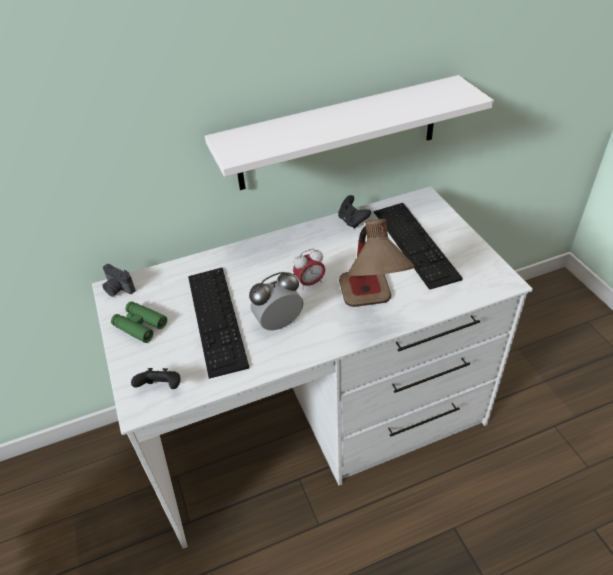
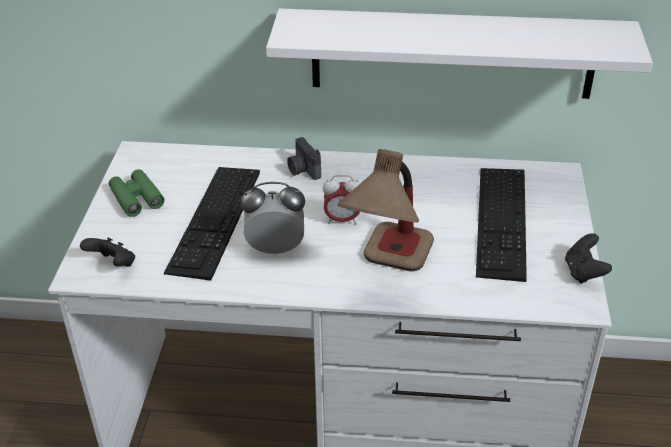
camera: 25 degrees right, 5 degrees down
camera [102,264,136,297] -> camera moved to [287,137,321,180]
black game controller [338,195,371,229] -> black game controller moved to [565,233,612,284]

